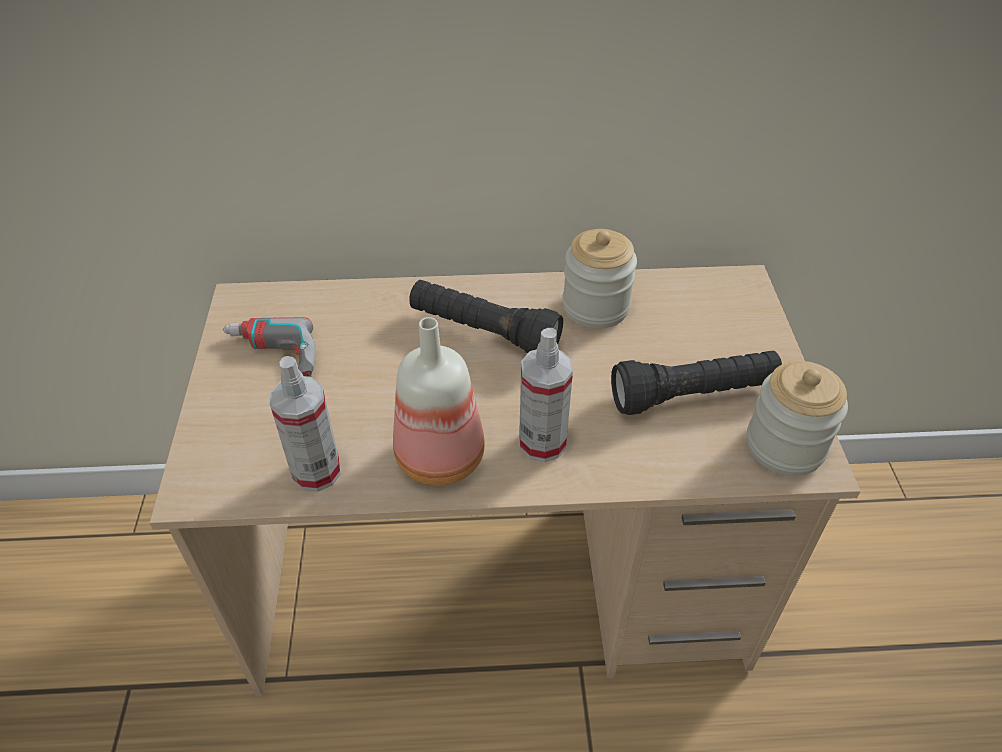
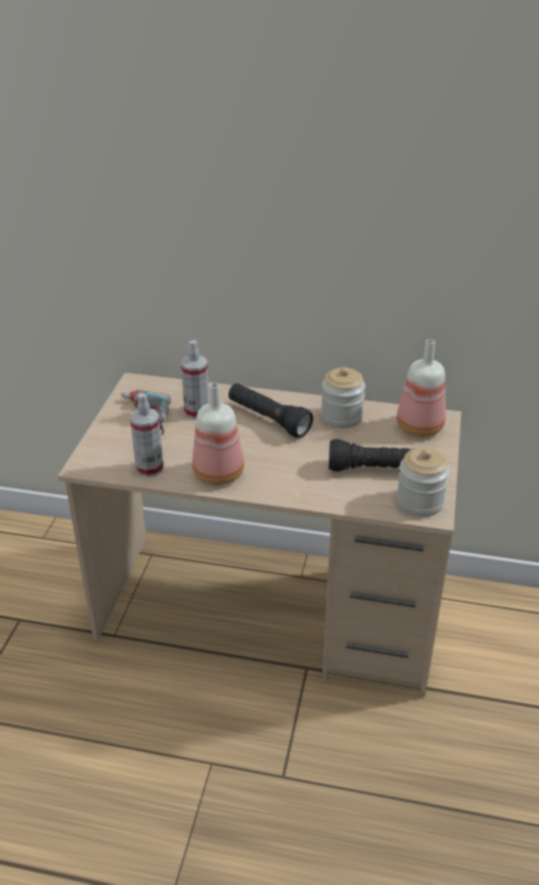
camera: 15 degrees right, 10 degrees down
spray bottle [519,328,573,462] -> spray bottle moved to [181,340,209,419]
none -> bottle [397,339,446,437]

